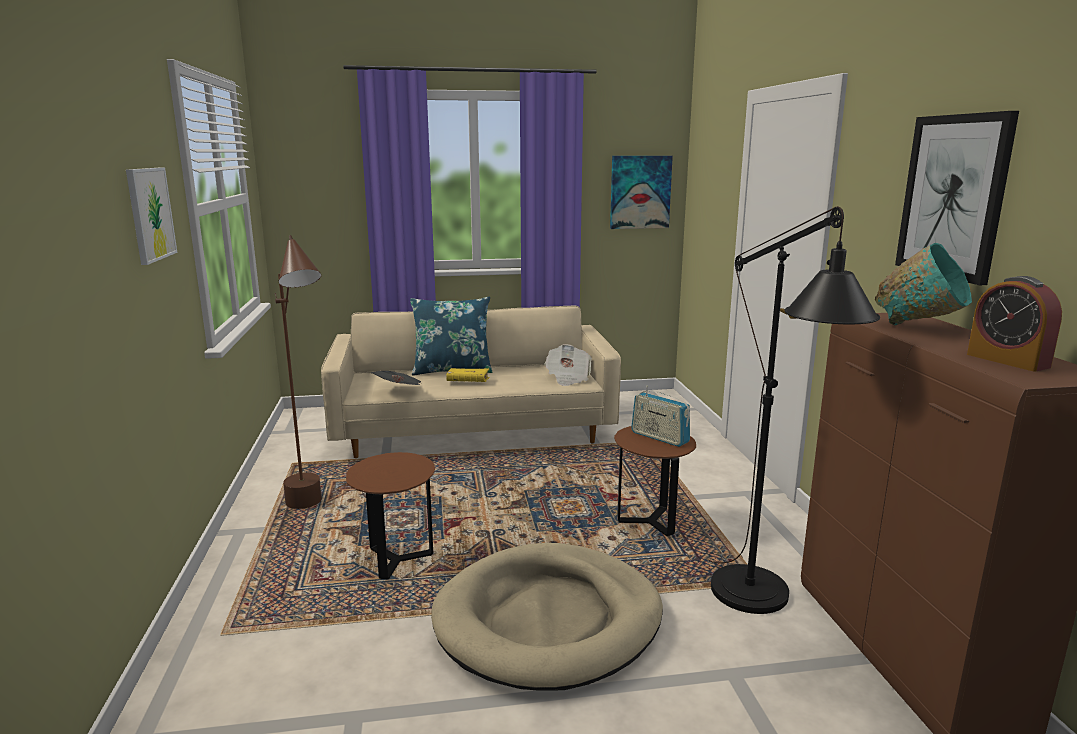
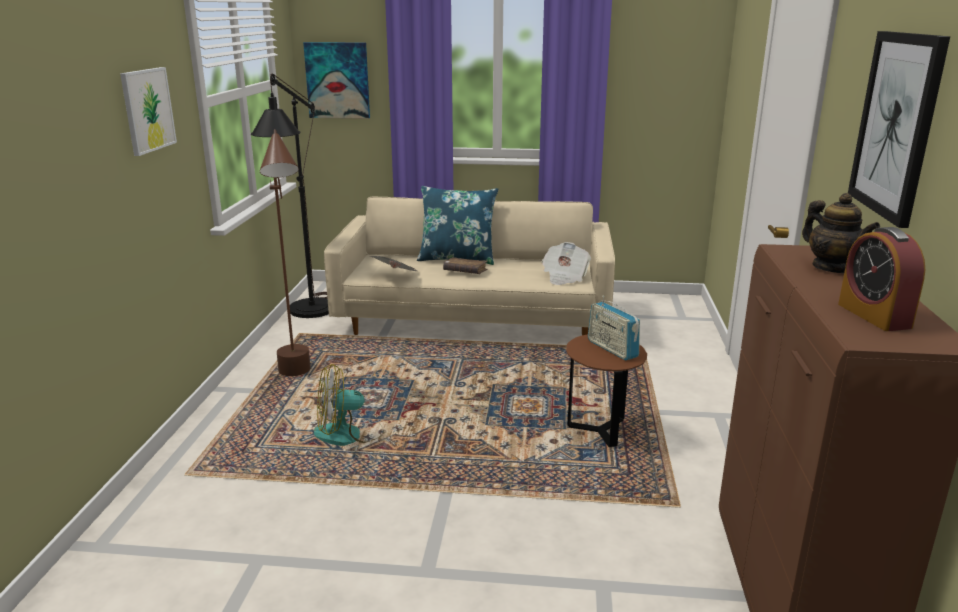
camera: 15 degrees right, 5 degrees up
brown side table [346,452,435,579] -> fan [314,364,384,446]
beige dog bed [431,543,663,691] -> none
yellow book [446,368,489,382] -> brown book [443,257,487,274]
picture [610,156,673,229] -> picture moved to [303,42,370,119]
black floor lamp [708,206,880,614] -> black floor lamp moved to [251,73,329,318]
turquoise bowl [875,243,972,326] -> teapot [802,193,880,273]

